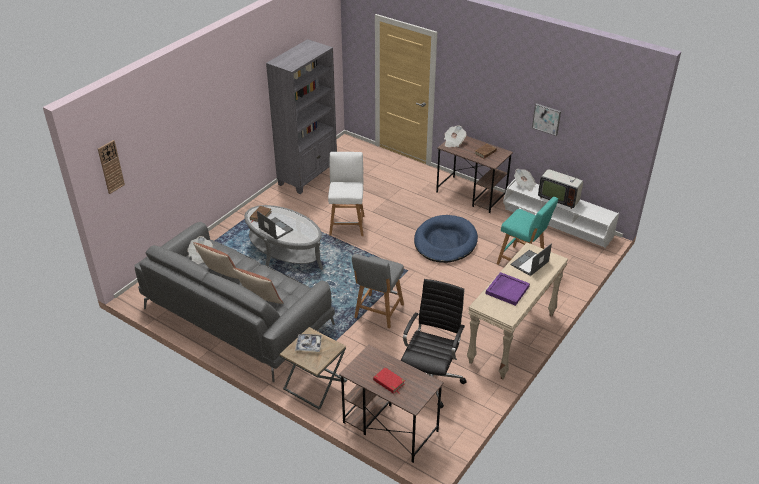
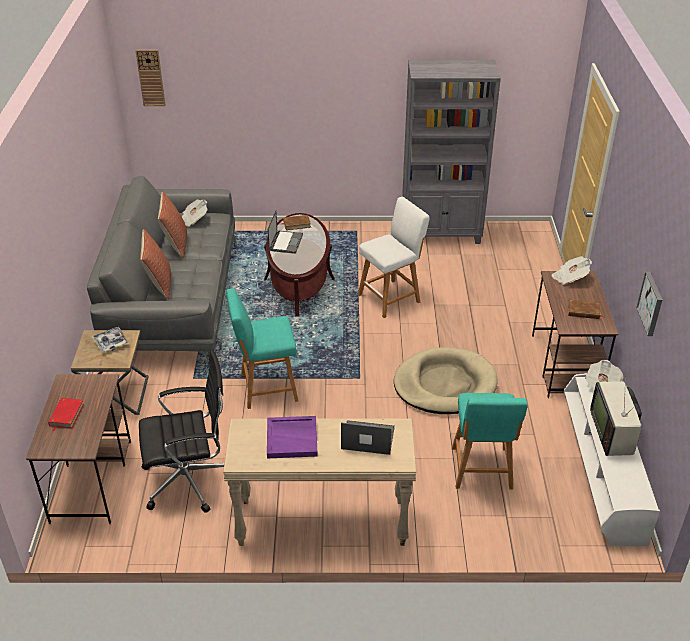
camera: 55 degrees right, 0 degrees up
grey coffee table [244,205,323,270] -> brown coffee table [264,213,335,316]
grey stool [352,254,404,328] -> turquoise stool [226,289,298,409]
blue dog bed [414,215,478,263] -> beige dog bed [394,347,498,414]

